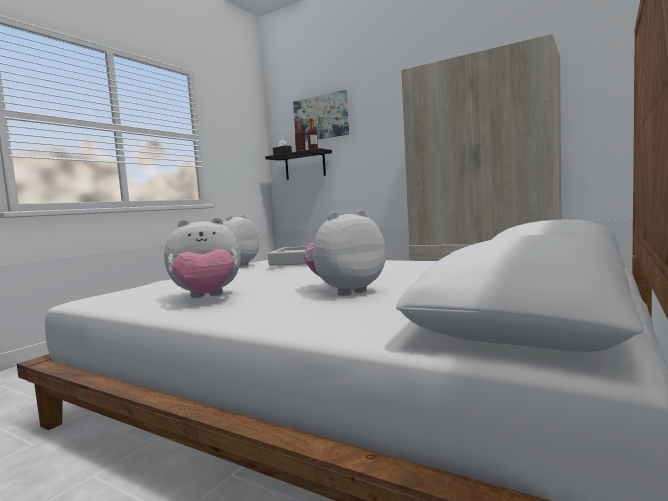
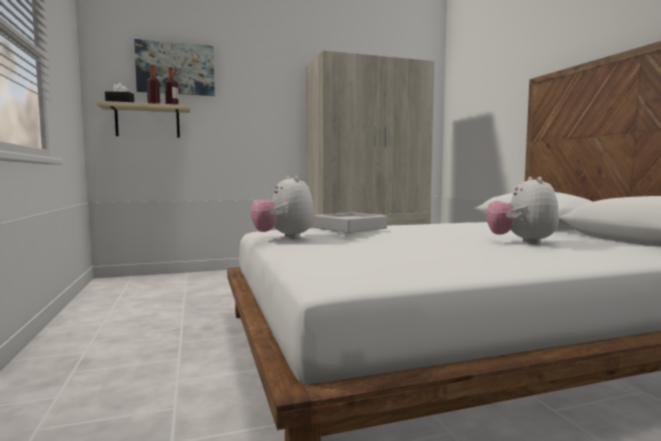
camera: 50 degrees left, 0 degrees up
plush toy [164,217,241,298] -> none
black shelf [265,148,332,180] -> beige shelf [96,101,190,138]

